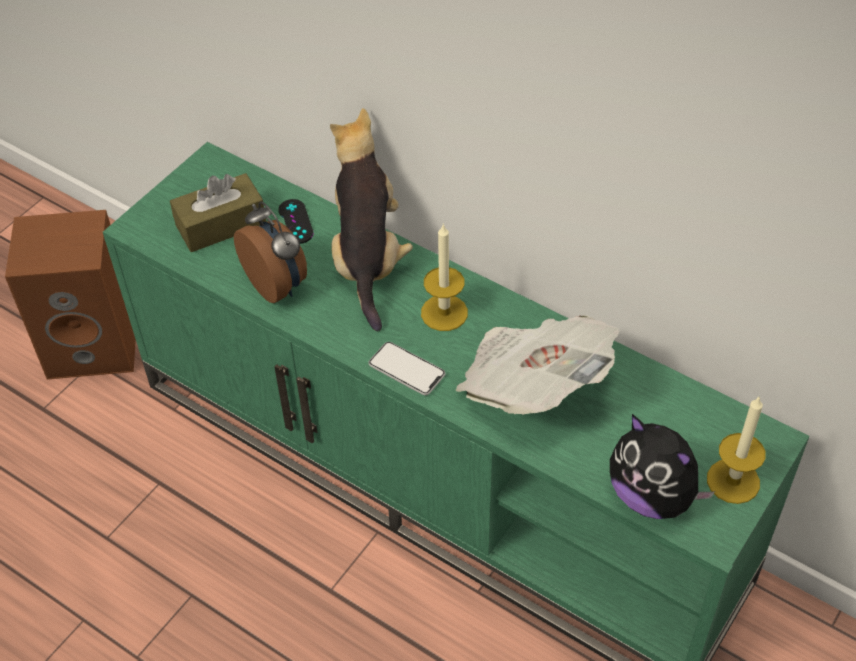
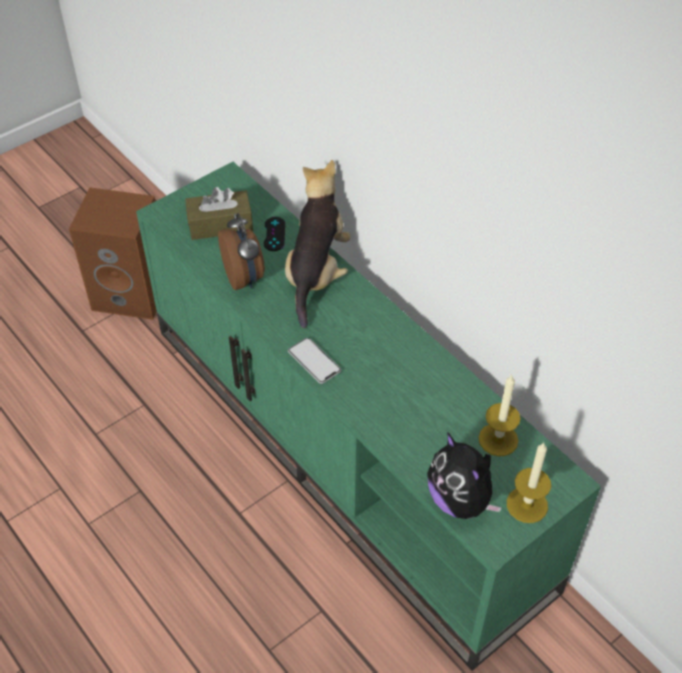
camera: 15 degrees right, 0 degrees up
candle [421,224,468,331] -> candle moved to [479,374,521,456]
newspaper [455,316,620,415] -> none

